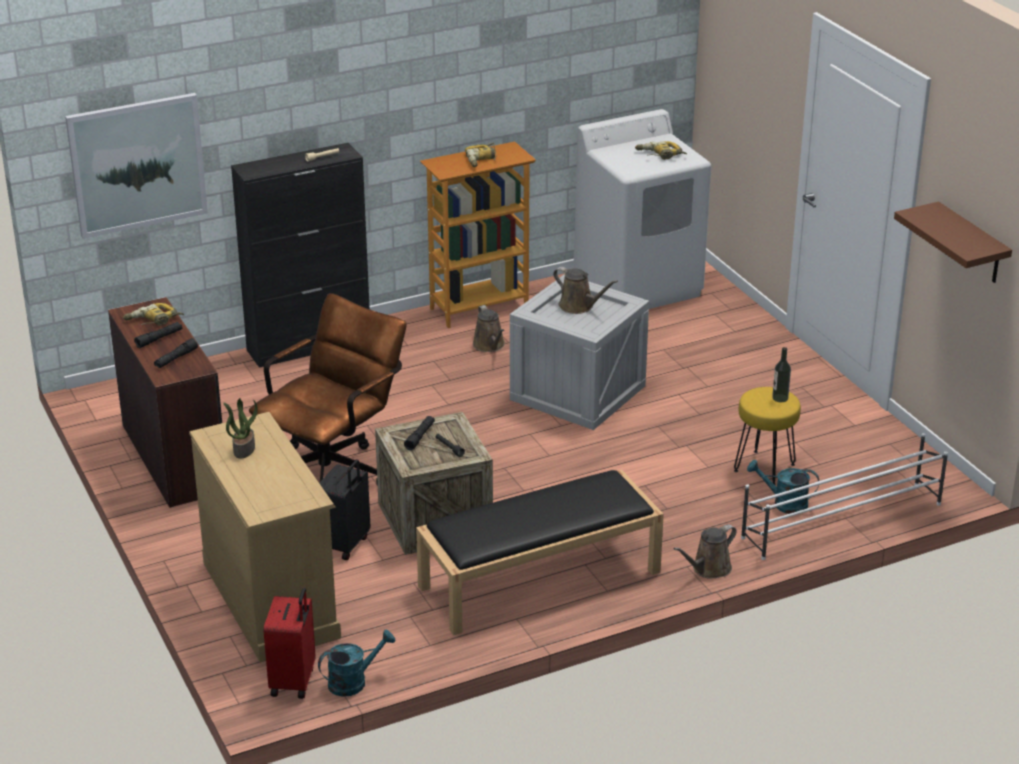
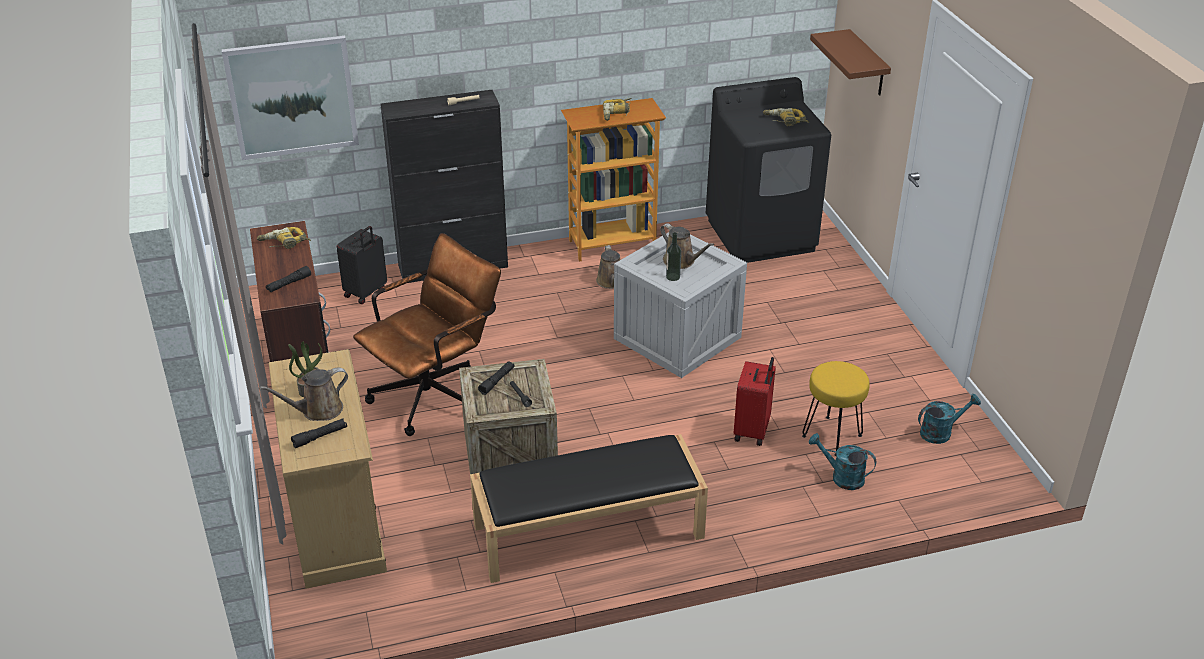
camera: 10 degrees right, 5 degrees up
black flashlight [134,322,182,348] -> black flashlight moved to [291,419,347,448]
red suitcase [263,588,316,699] -> red suitcase moved to [734,357,776,446]
turquoise watering can [318,630,396,697] -> turquoise watering can moved to [918,394,981,444]
black suitcase [319,459,370,560] -> black suitcase moved to [336,226,387,304]
white washing machine [574,109,711,309] -> black washing machine [706,77,831,263]
brown watering can [673,524,737,579] -> brown watering can moved to [260,368,348,421]
white shoe rack [741,433,948,560] -> none
bottle [772,347,791,402] -> bottle moved to [666,232,681,281]
brown shelf [894,202,1012,283] -> brown shelf moved to [810,29,891,96]

